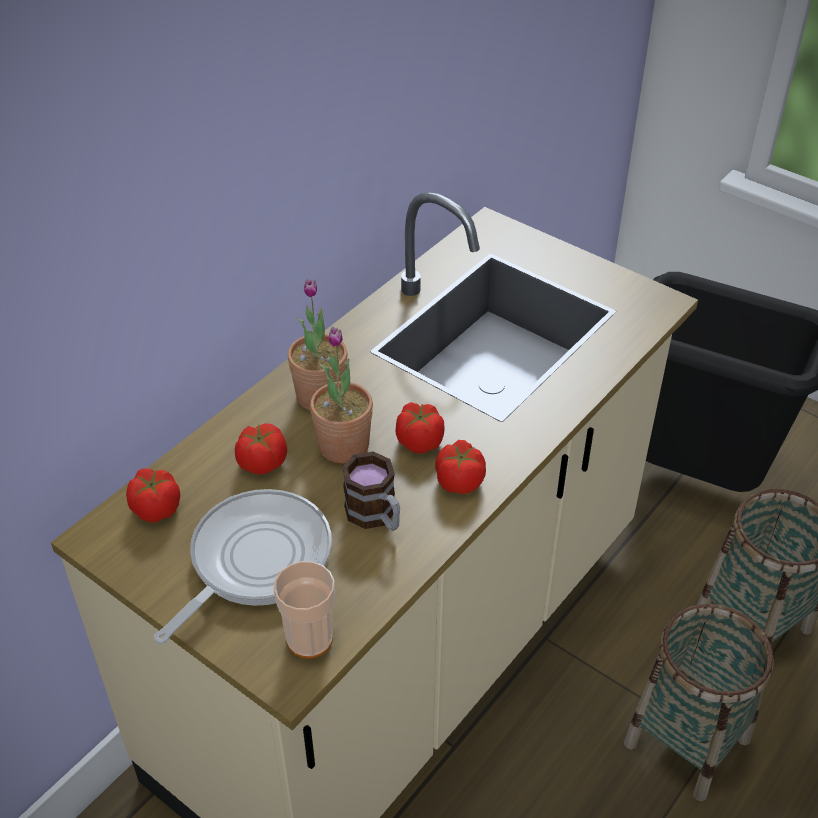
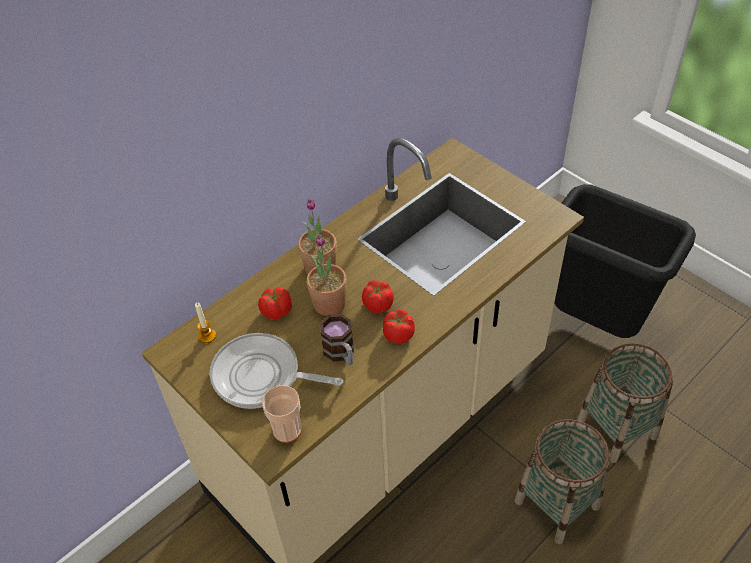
camera: 10 degrees right, 5 degrees up
tomato [126,468,180,522] -> candle [195,303,216,343]
frying pan [154,489,332,644] -> frying pan turned 120 degrees counterclockwise [210,333,343,409]

